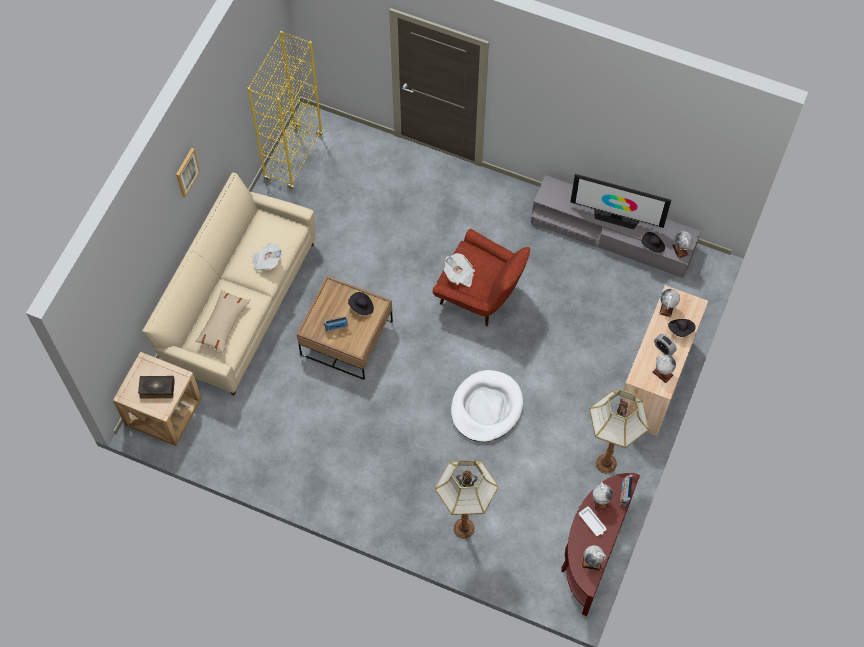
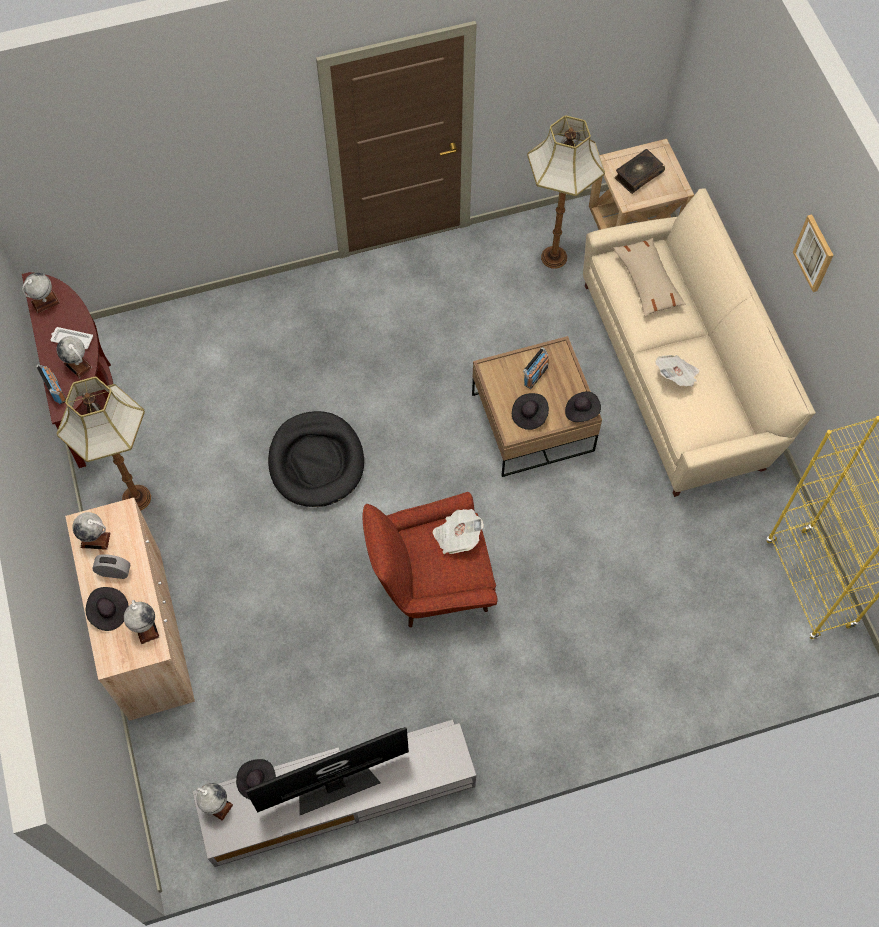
camera: 140 degrees right, 0 degrees up
floor lamp [435,460,499,539] -> floor lamp moved to [527,115,605,269]
white dog bed [451,370,523,442] -> black dog bed [268,411,364,507]
none -> black hat [565,391,601,422]

